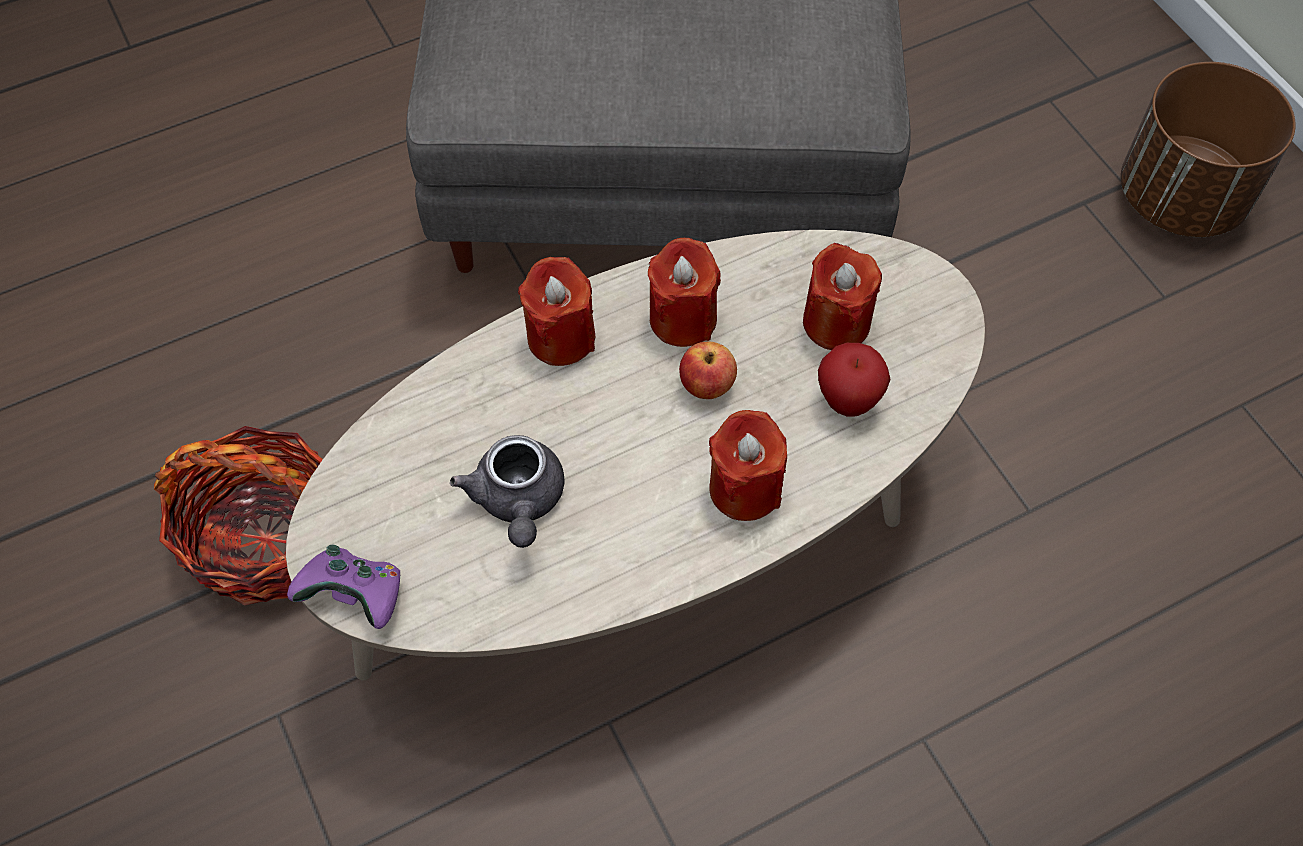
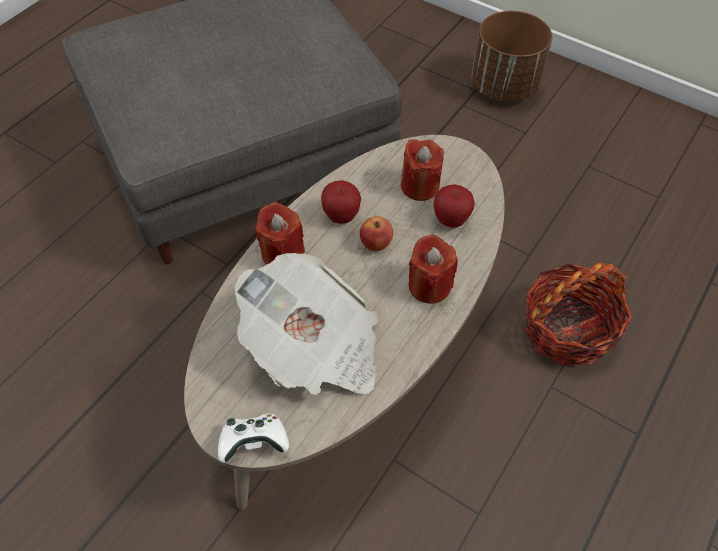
camera: 30 degrees left, 5 degrees down
basket [154,426,323,606] -> basket moved to [525,263,632,366]
purple game controller [287,544,400,629] -> white game controller [218,414,289,463]
grey teapot [450,435,565,548] -> newspaper [235,253,378,395]
red candle [648,238,721,347] -> apple [321,180,361,224]

